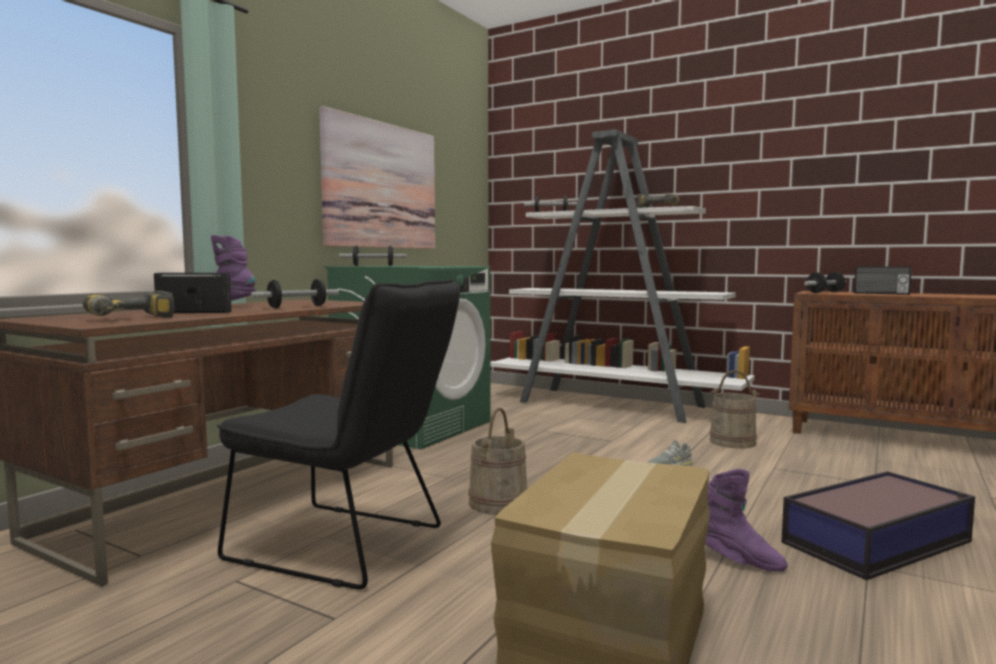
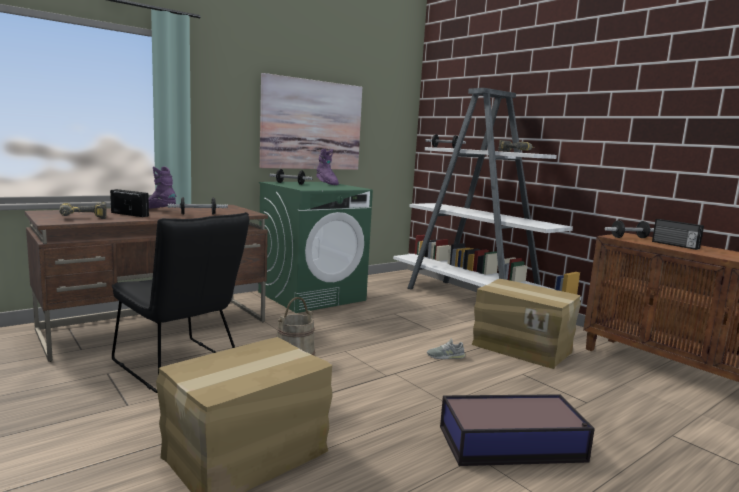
camera: 20 degrees right, 5 degrees up
purple boot [705,469,788,572] -> purple boot moved to [316,149,339,185]
beige bucket [710,370,760,449] -> cardboard box [472,279,581,369]

